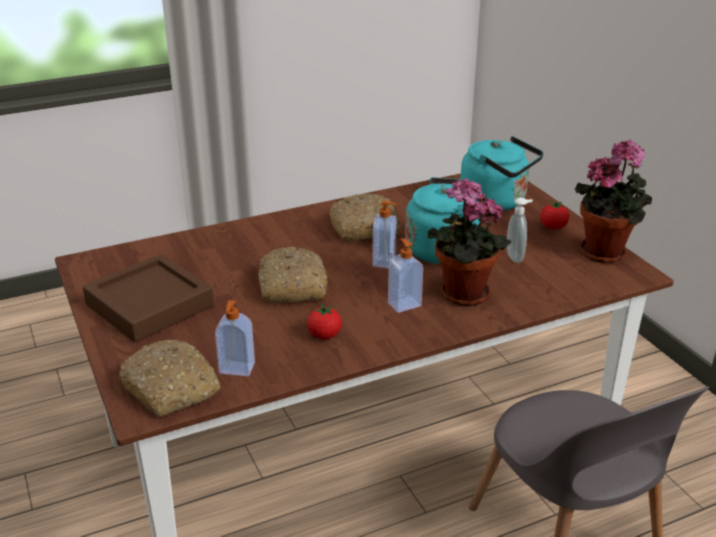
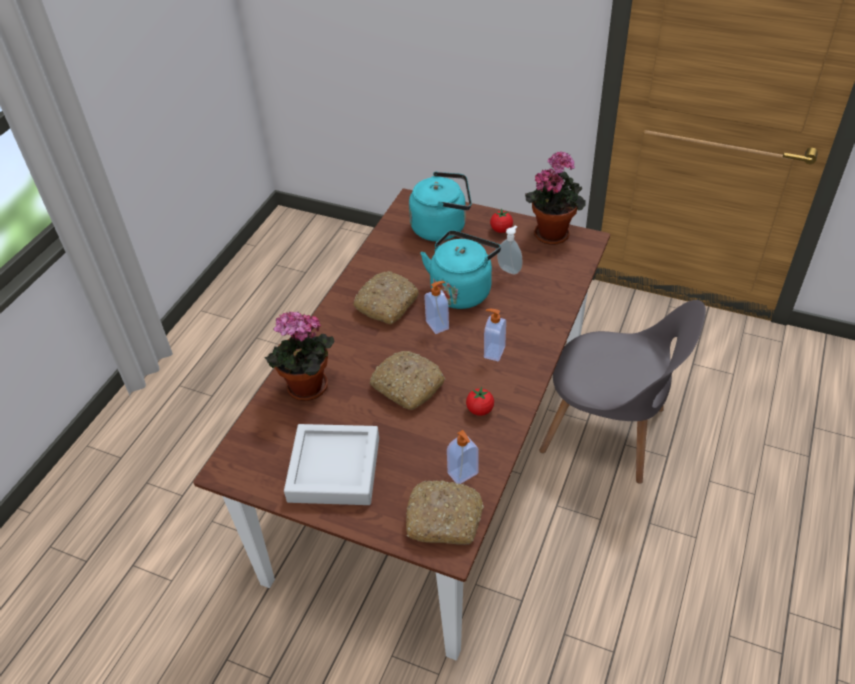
camera: 40 degrees left, 15 degrees up
brown tray [83,254,214,342] -> grey tray [284,424,379,505]
potted plant [428,178,511,306] -> potted plant moved to [264,312,334,401]

